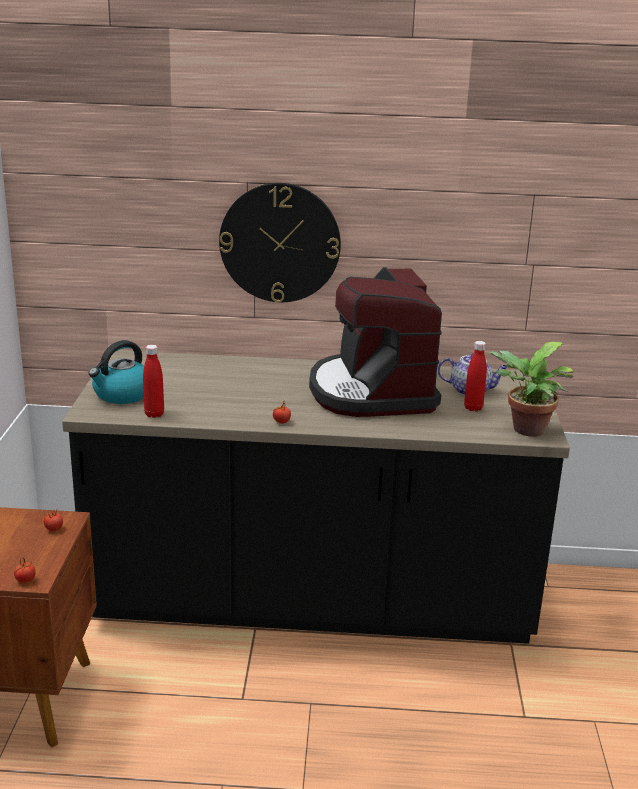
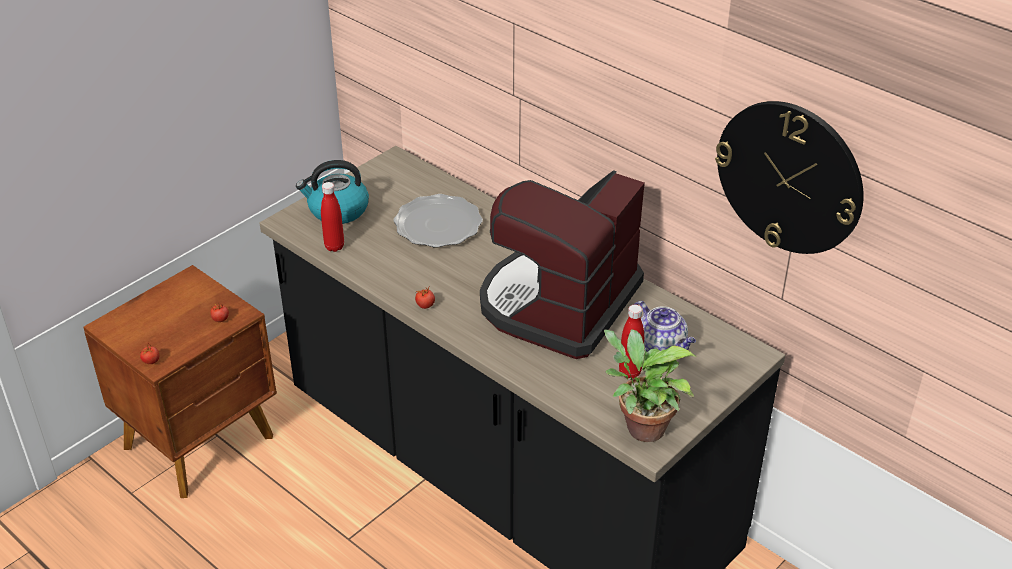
camera: 40 degrees right, 15 degrees up
wall clock [219,183,341,303] -> wall clock moved to [715,101,864,254]
none -> plate [394,194,483,247]

